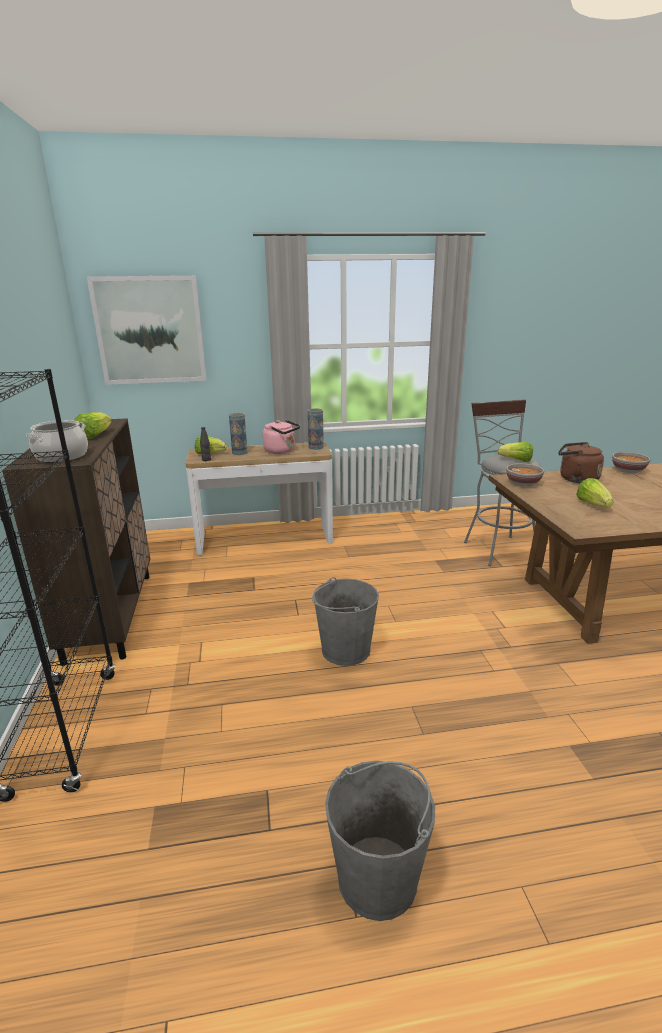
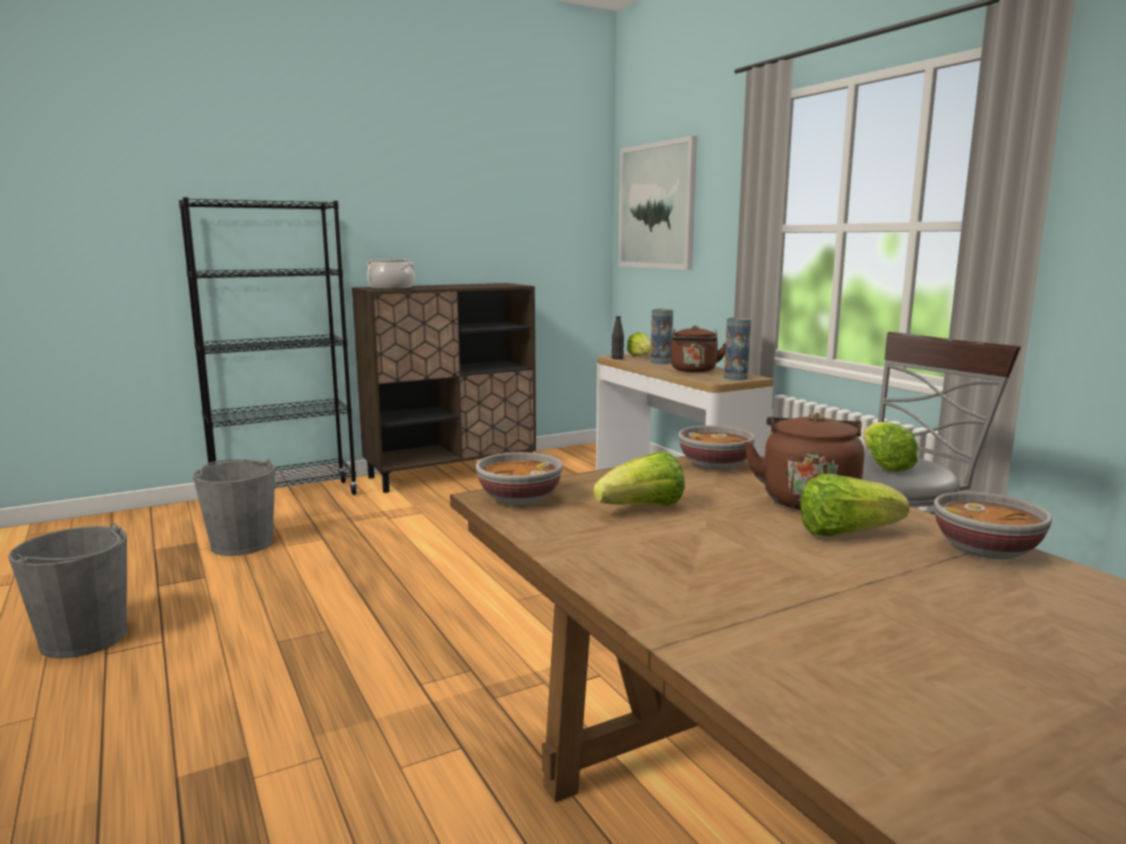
camera: 70 degrees right, 10 degrees down
lettuce [74,412,112,439] -> lettuce moved to [800,474,909,536]
pink kettle [263,420,300,454] -> brown kettle [671,325,726,372]
grey bucket [312,577,379,666] -> grey bucket moved to [193,459,276,556]
none -> bowl [476,452,563,505]

